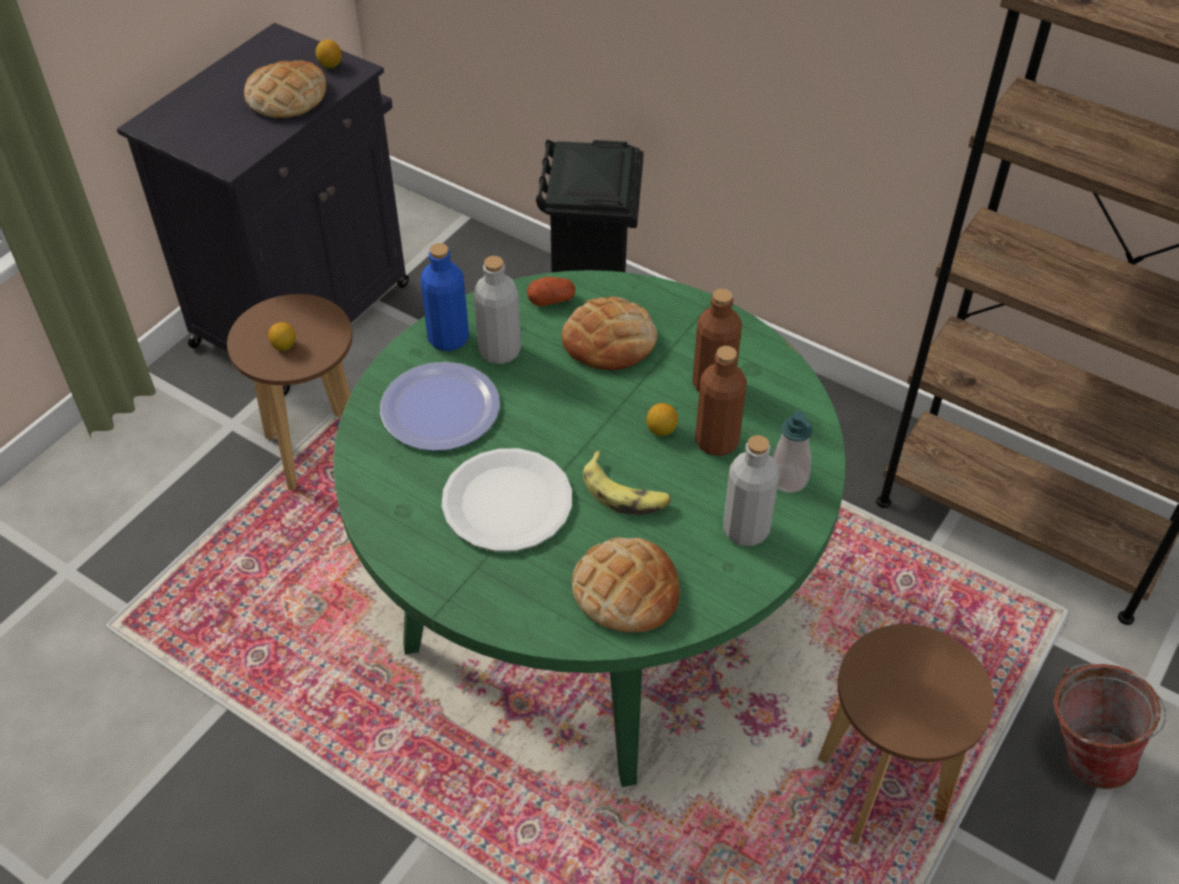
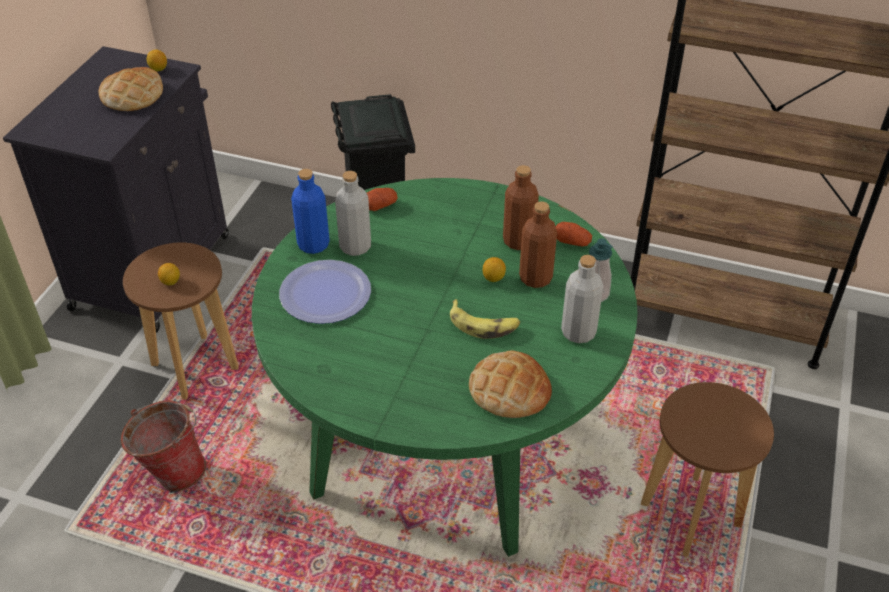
camera: 15 degrees left, 5 degrees down
white plate [442,448,572,551] -> none
bread [561,297,657,370] -> none
bucket [1053,664,1166,789] -> bucket moved to [121,400,206,491]
none -> potato [556,222,592,247]

